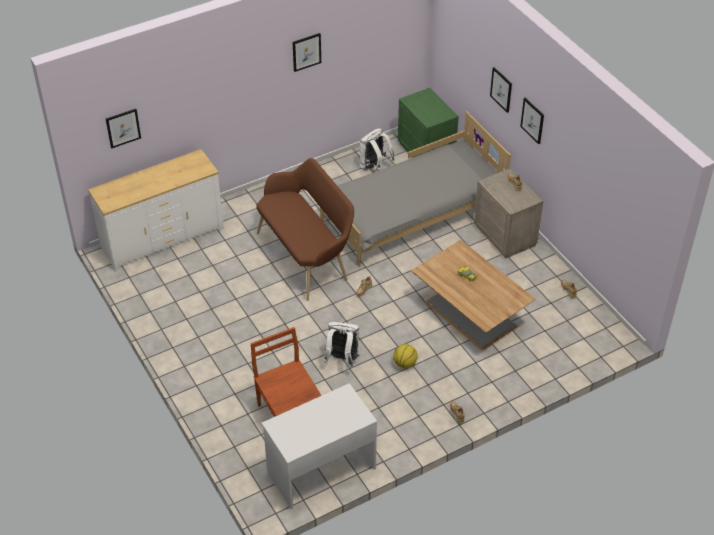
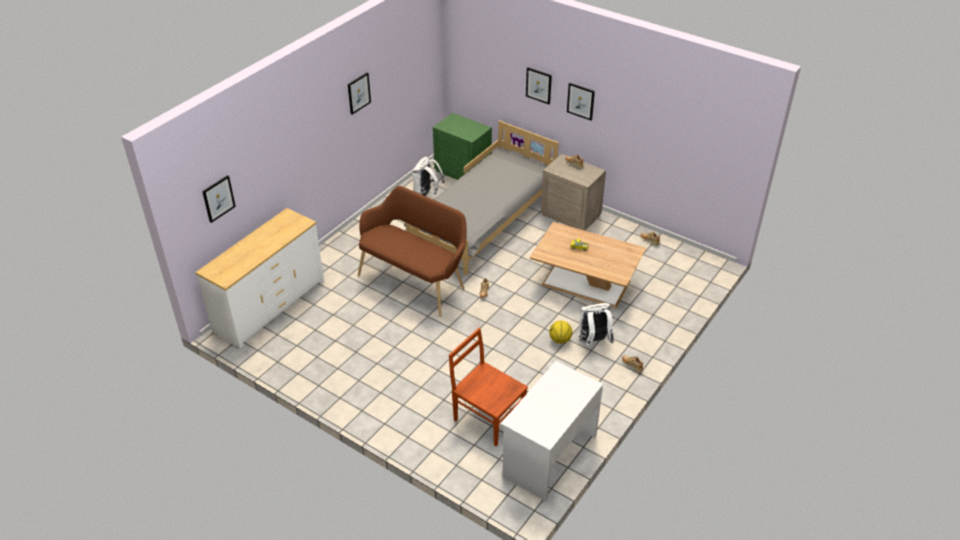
camera: 25 degrees left, 5 degrees down
white backpack [324,322,359,367] -> white backpack moved to [579,303,614,347]

